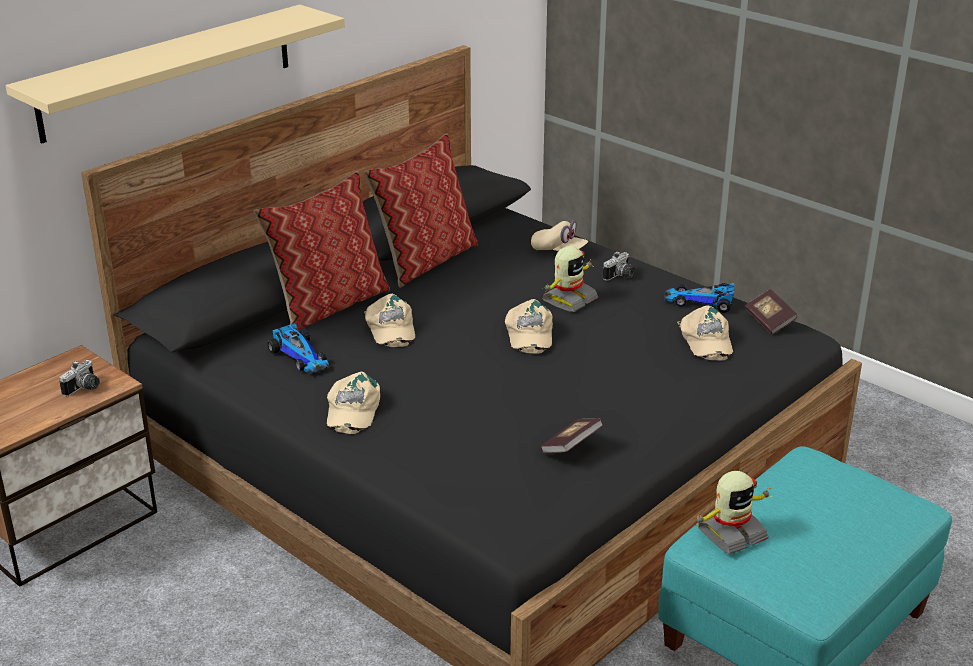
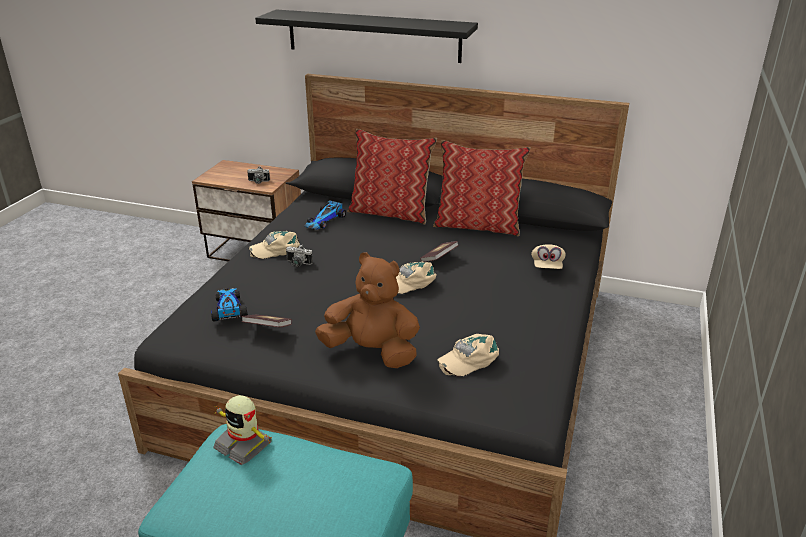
camera: 65 degrees right, 0 degrees up
beige shelf [6,5,345,144] -> black shelf [255,9,478,63]
beige cap [364,294,415,347] -> none
toy robot [542,246,598,312] -> none
camera [602,251,635,281] -> camera moved to [286,245,313,267]
toy car [664,283,734,313] -> toy car moved to [211,288,248,322]
book [745,289,798,335] -> book moved to [420,241,459,262]
none -> brown plush toy [315,252,420,368]

